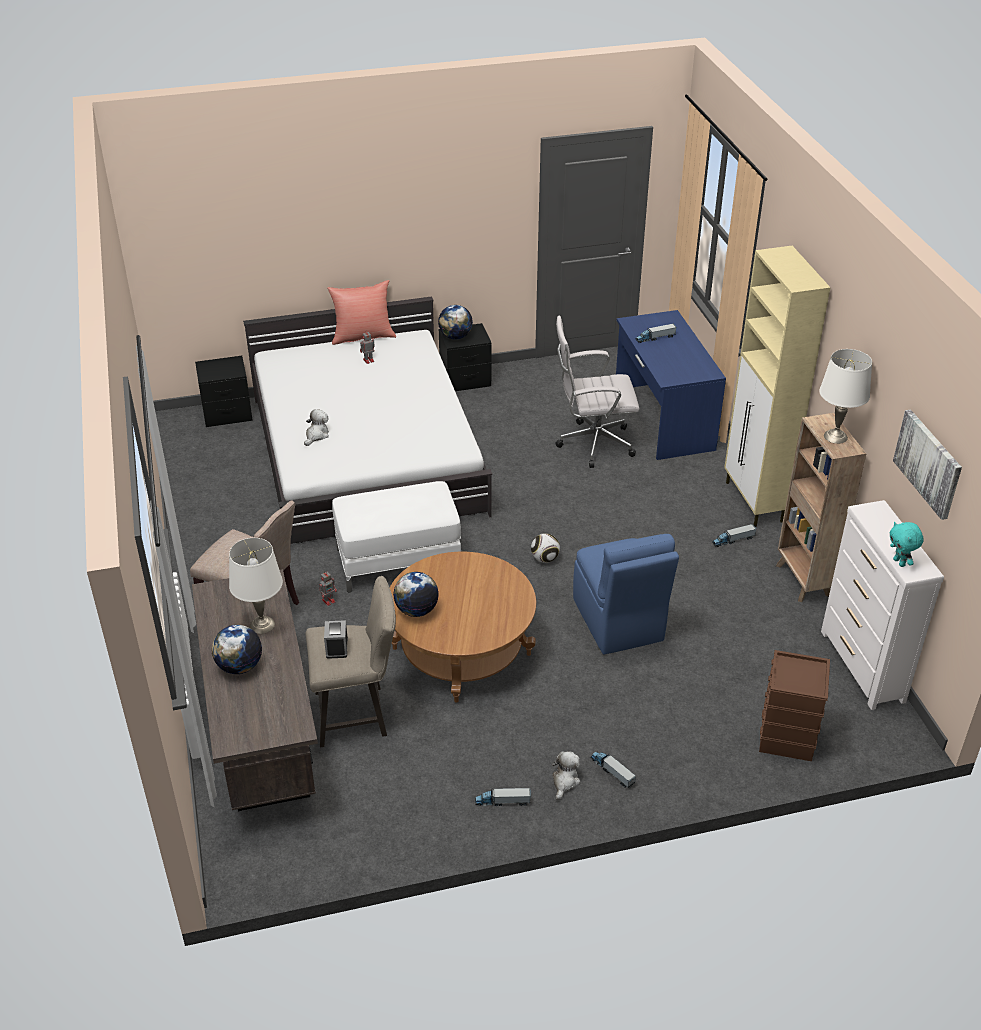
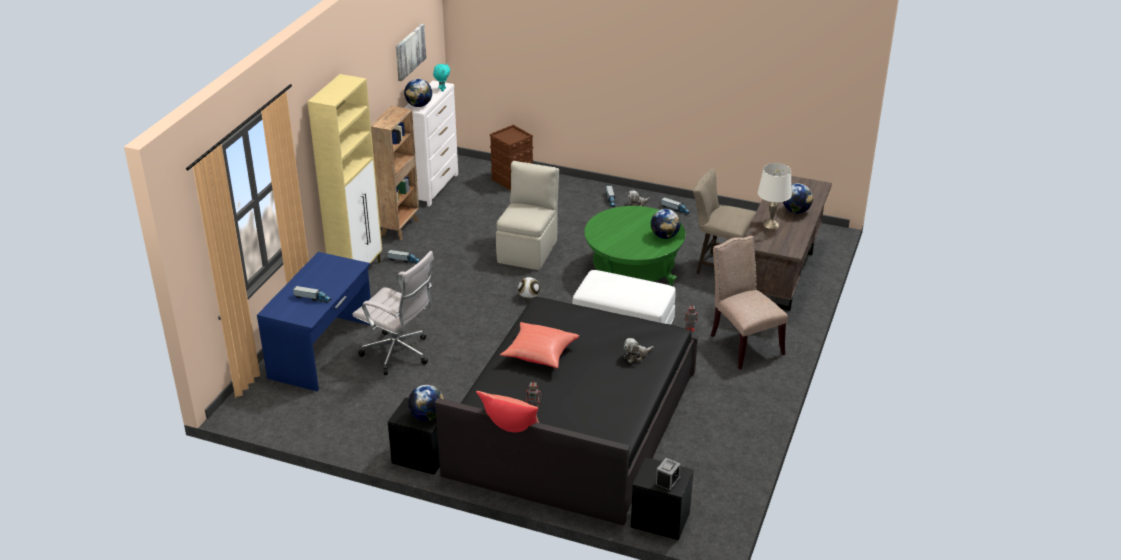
camera: 145 degrees left, 5 degrees down
white bed [243,296,492,544] -> black bed [435,297,699,526]
alarm clock [324,620,348,659] -> alarm clock moved to [656,458,681,491]
brown coffee table [390,552,536,703] -> green coffee table [584,206,686,286]
blue chair [573,534,679,654] -> beige chair [496,161,559,270]
white table lamp [819,349,872,444] -> none
none -> globe [404,79,432,107]
none -> red pillow [500,322,579,368]

